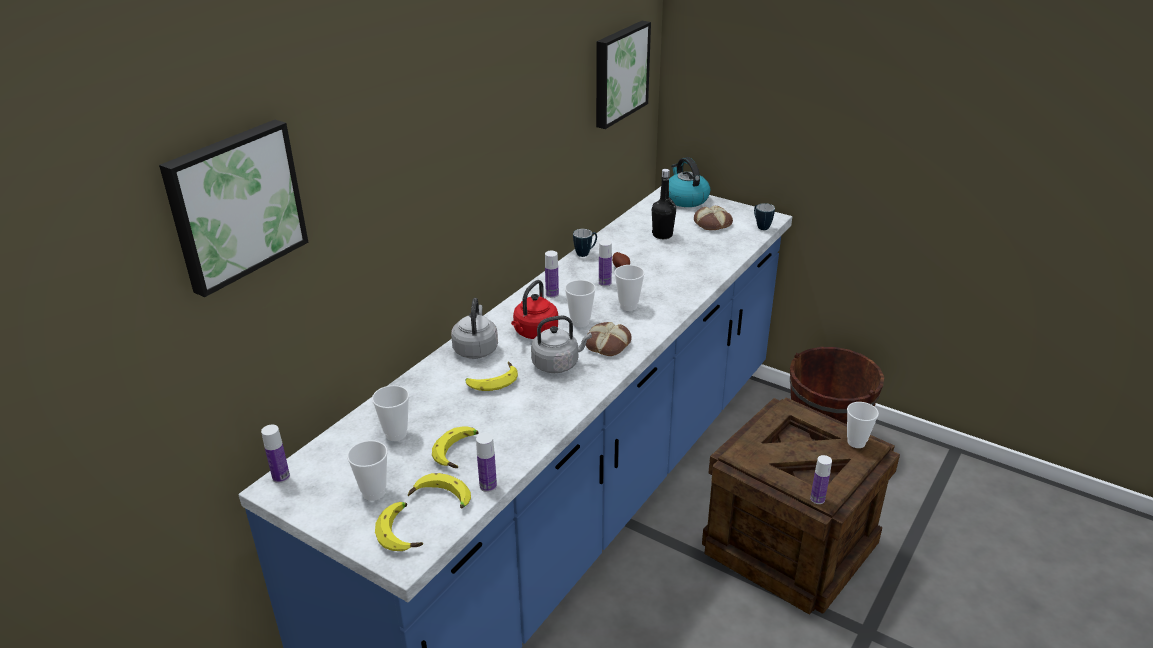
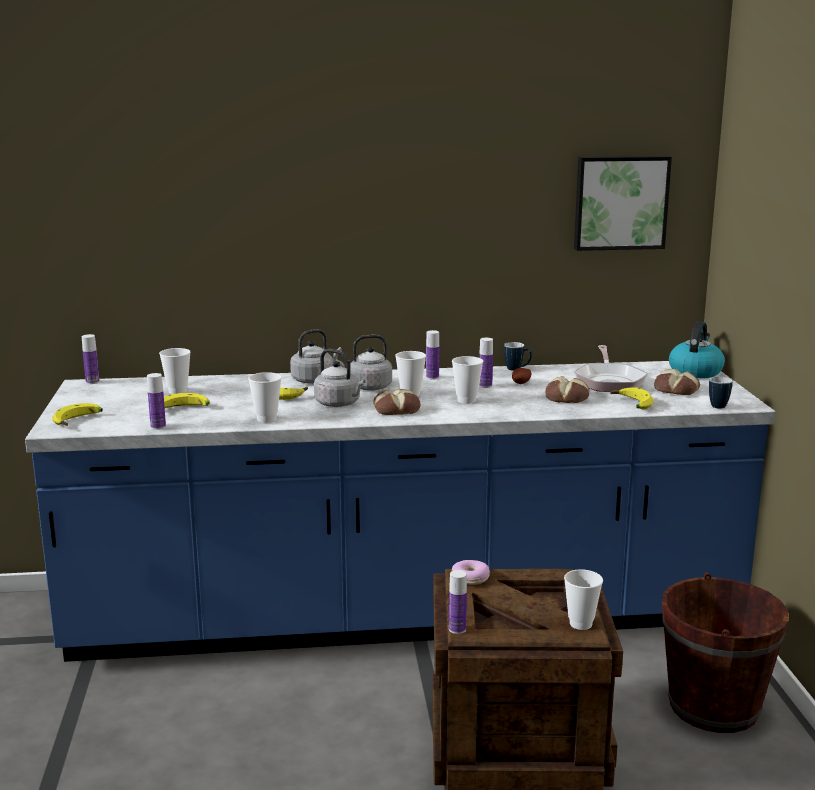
camera: 50 degrees right, 15 degrees down
picture [159,120,308,297] -> none
cup [347,440,388,501] -> cup moved to [248,372,282,423]
banana [408,473,471,508] -> banana moved to [610,387,654,409]
red kettle [511,280,558,339] -> grey kettle [336,335,392,391]
black bottle [652,169,676,239] -> frying pan [574,345,648,392]
none -> donut [452,560,490,585]
none -> bread [545,376,589,403]

